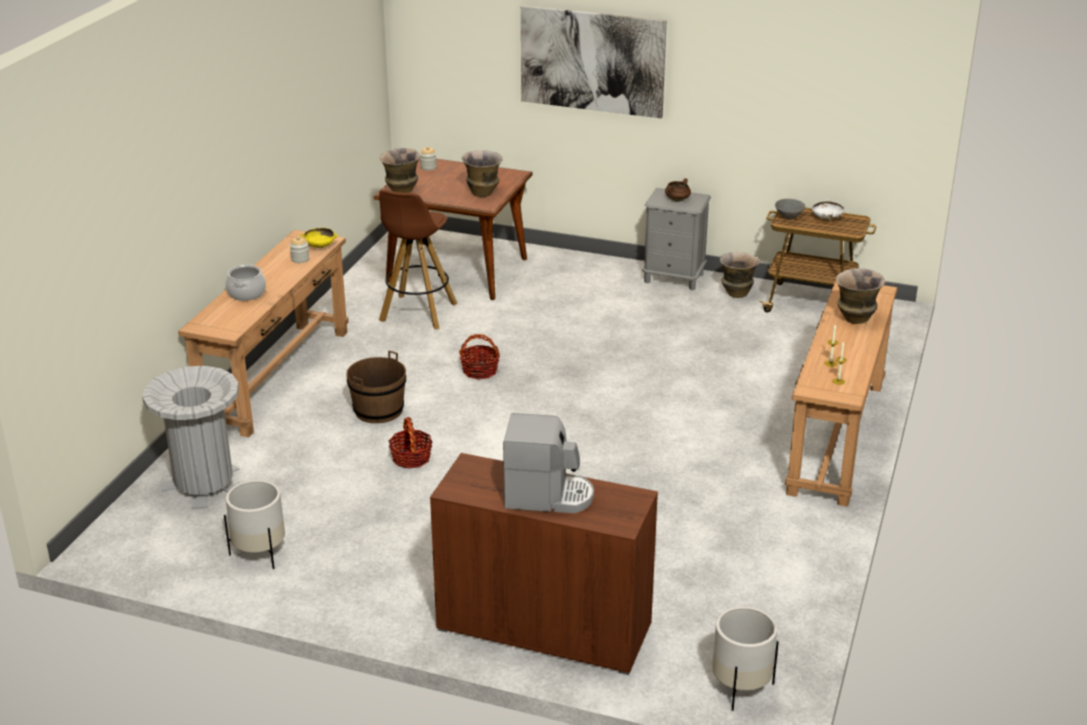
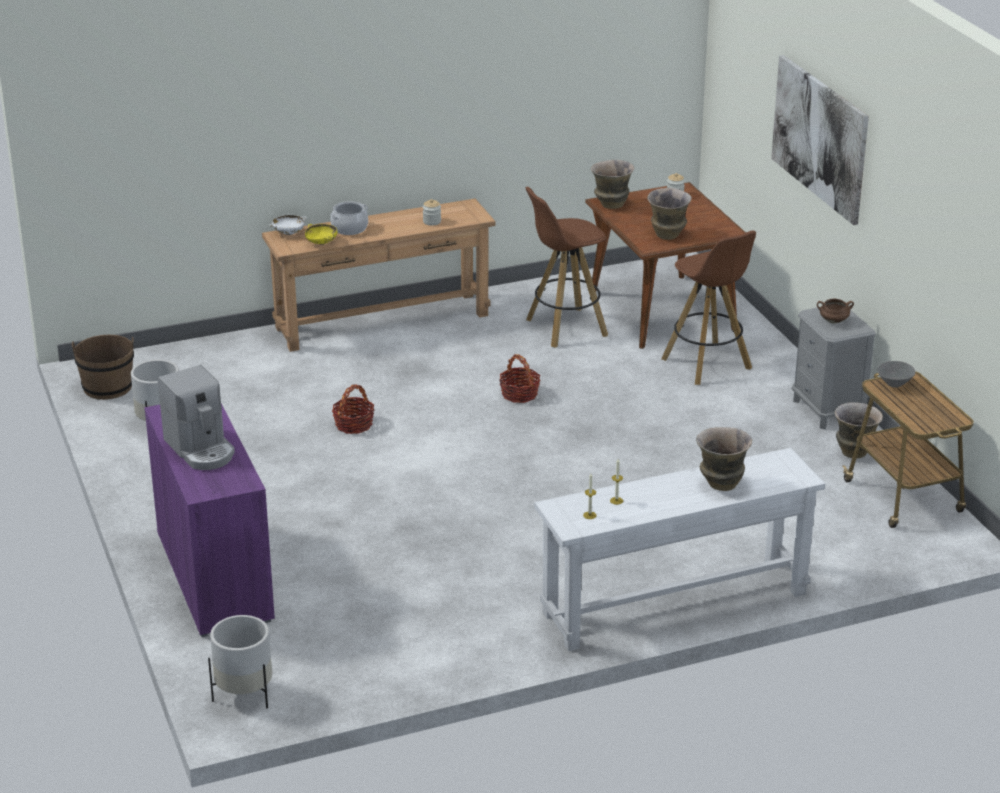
camera: 50 degrees right, 0 degrees up
grey trash can [142,366,239,509] -> none
yellow bowl [299,228,339,248] -> yellow bowl moved to [305,224,338,245]
brown bucket [346,350,406,423] -> brown bucket moved to [72,335,134,400]
brown cabinet [430,453,658,675] -> purple cabinet [144,404,275,637]
brown console table [785,280,897,507] -> white console table [534,448,825,651]
white bowl [812,200,844,221] -> white bowl moved to [270,215,307,235]
none -> brown stool [661,231,756,385]

